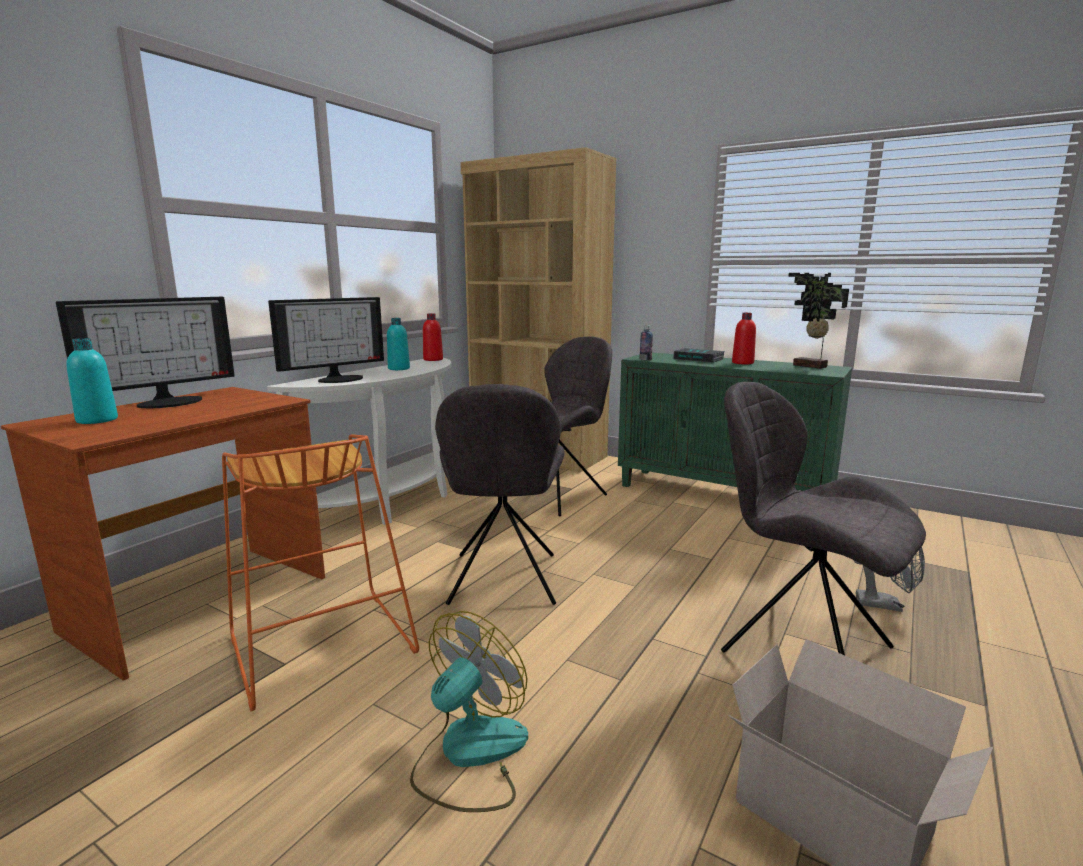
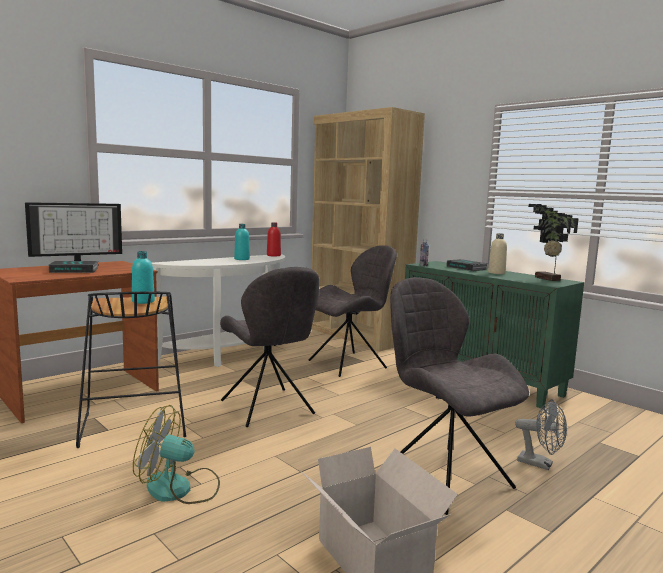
camera: 15 degrees right, 5 degrees down
turquoise bottle [66,338,118,424] -> turquoise bottle moved to [132,251,155,304]
orange stool [222,434,419,711] -> black stool [76,292,186,448]
monitor [268,297,384,383] -> none
fan [410,611,528,812] -> fan turned 135 degrees counterclockwise [133,405,220,504]
grey chair [435,384,565,605] -> grey chair turned 45 degrees counterclockwise [220,267,319,427]
red bottle [732,313,756,364] -> beige bottle [488,233,507,274]
none -> book [49,261,98,273]

